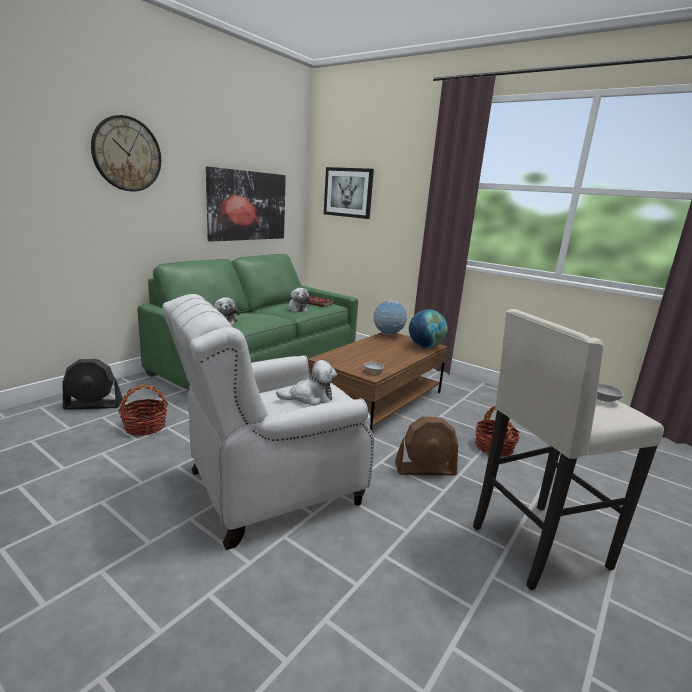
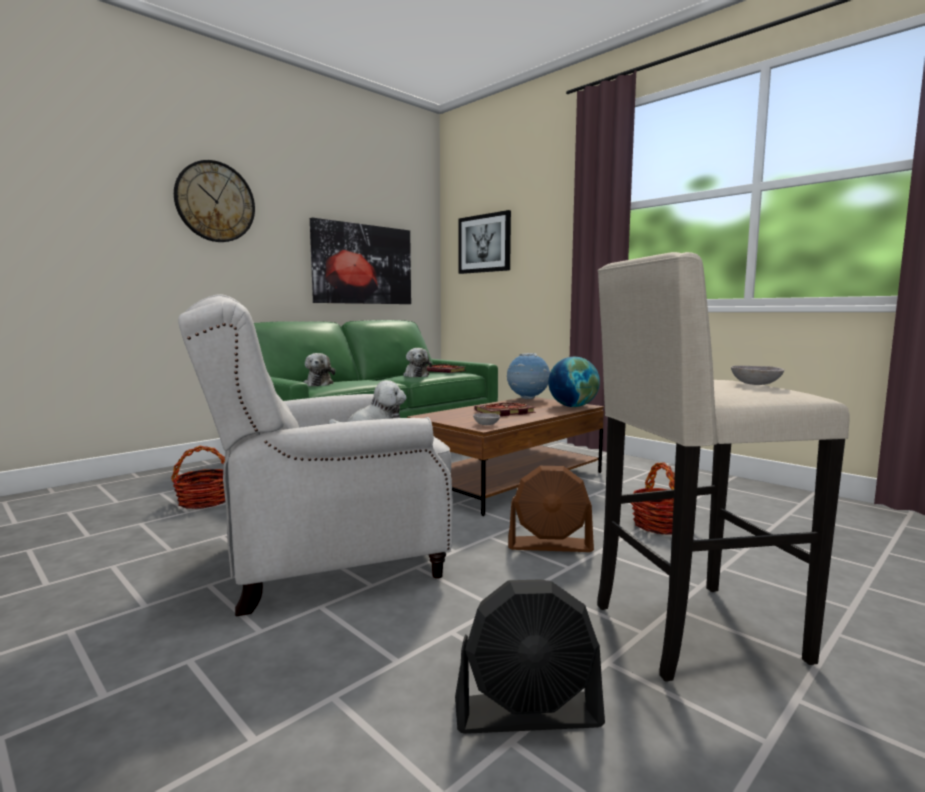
camera: 10 degrees right, 10 degrees down
black fan [62,359,123,410] -> black fan moved to [455,579,605,734]
none -> book [474,403,536,416]

